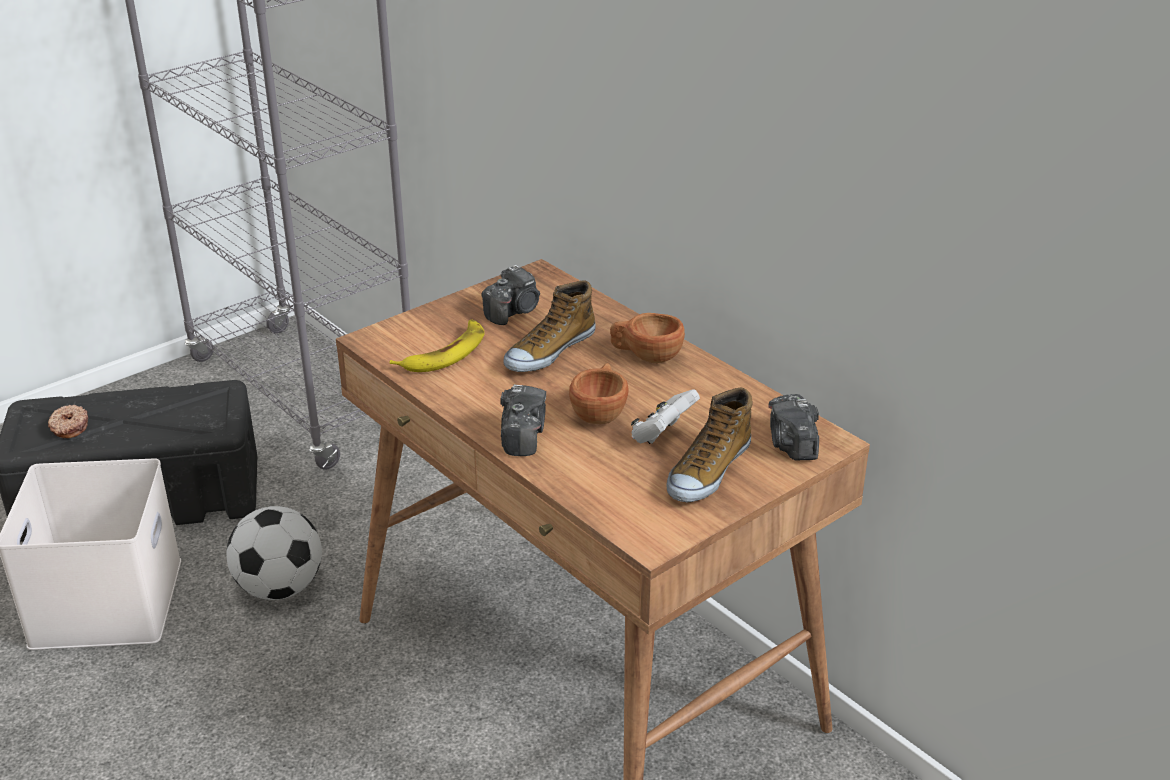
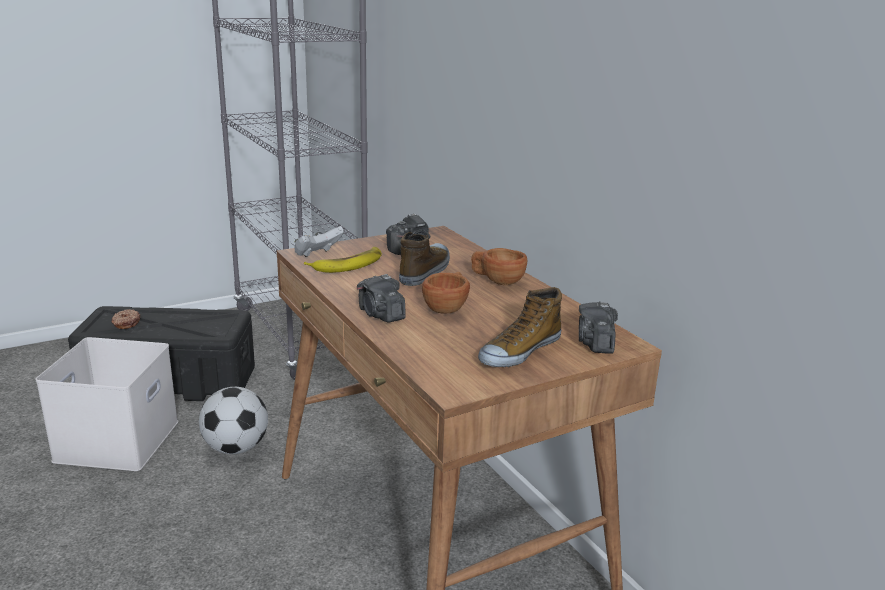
camera: 10 degrees right, 10 degrees down
camera [501,385,546,456] -> camera turned 135 degrees clockwise [357,274,406,323]
shoe [503,280,596,372] -> shoe turned 150 degrees clockwise [399,232,450,286]
white game controller [631,389,700,444] -> white game controller moved to [294,226,344,257]

